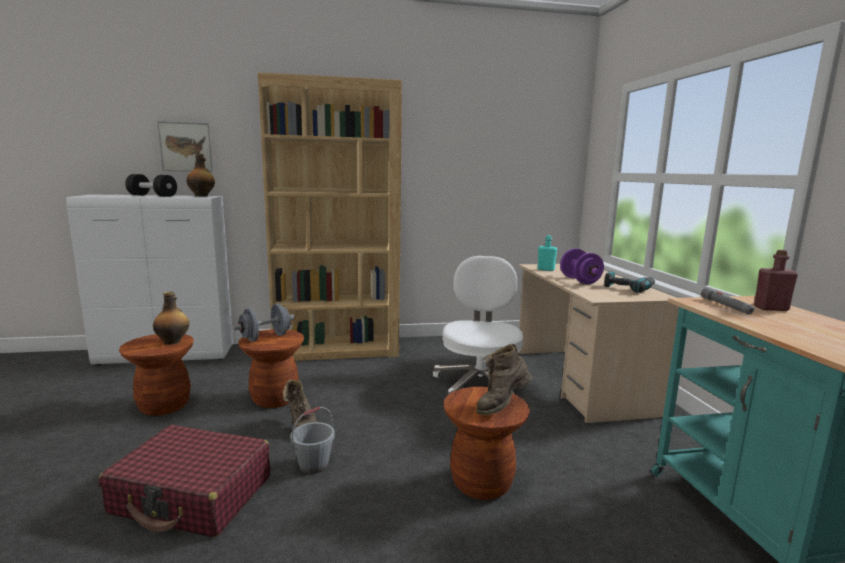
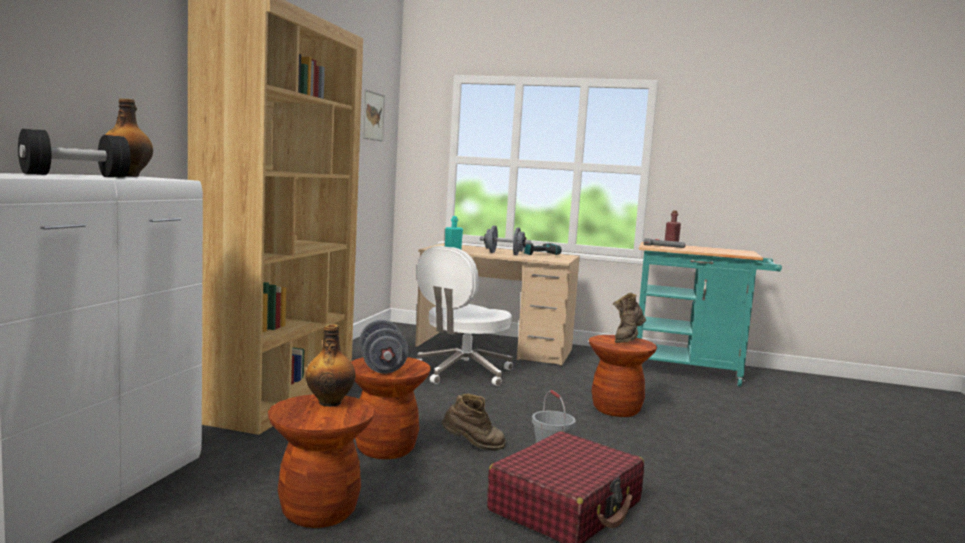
camera: 65 degrees left, 5 degrees down
picture [157,121,213,172] -> picture moved to [362,89,385,142]
white office chair [433,256,523,395] -> white office chair turned 90 degrees counterclockwise [417,246,513,386]
brown boot [476,344,533,415] -> brown boot turned 45 degrees clockwise [613,292,646,343]
purple dumbbell [560,248,604,284] -> grey dumbbell [480,226,531,255]

